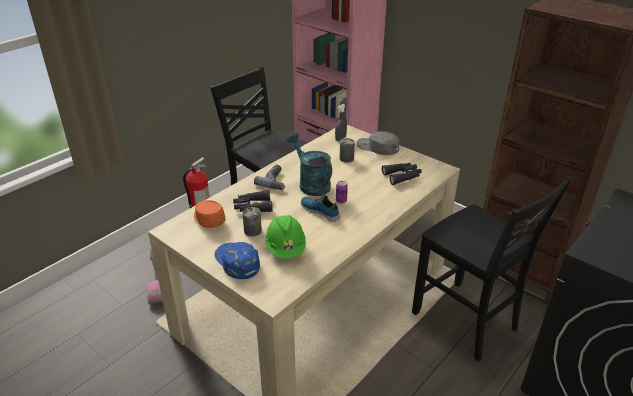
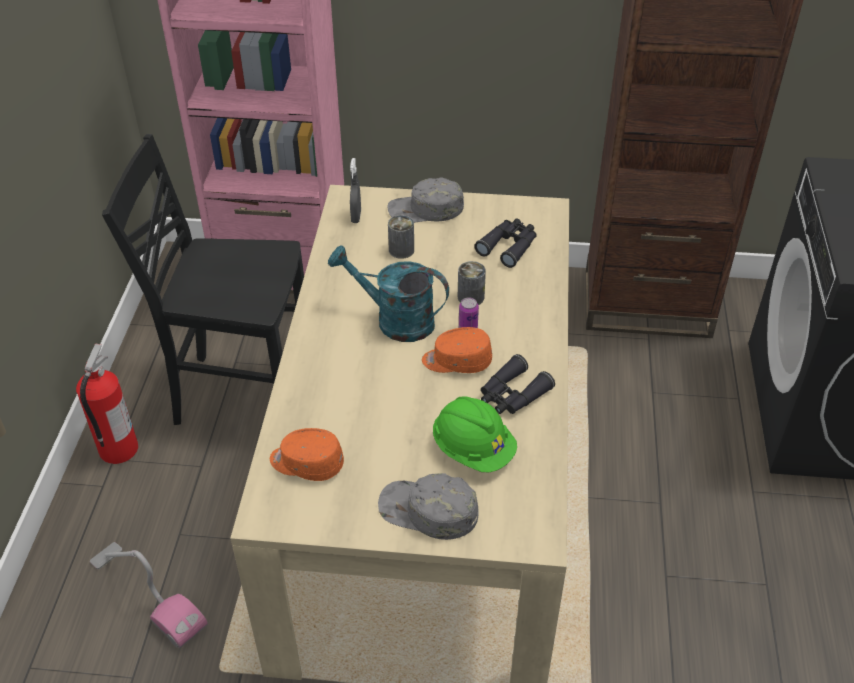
camera: 35 degrees left, 10 degrees up
blue cap [214,242,260,279] -> grey cap [378,473,479,540]
black binoculars [233,190,273,212] -> black binoculars moved to [481,354,555,414]
can [242,207,262,237] -> can moved to [458,261,486,305]
power drill [254,164,285,190] -> none
shoe [301,193,340,222] -> orange cap [422,327,492,373]
black chair [412,176,572,361] -> none

